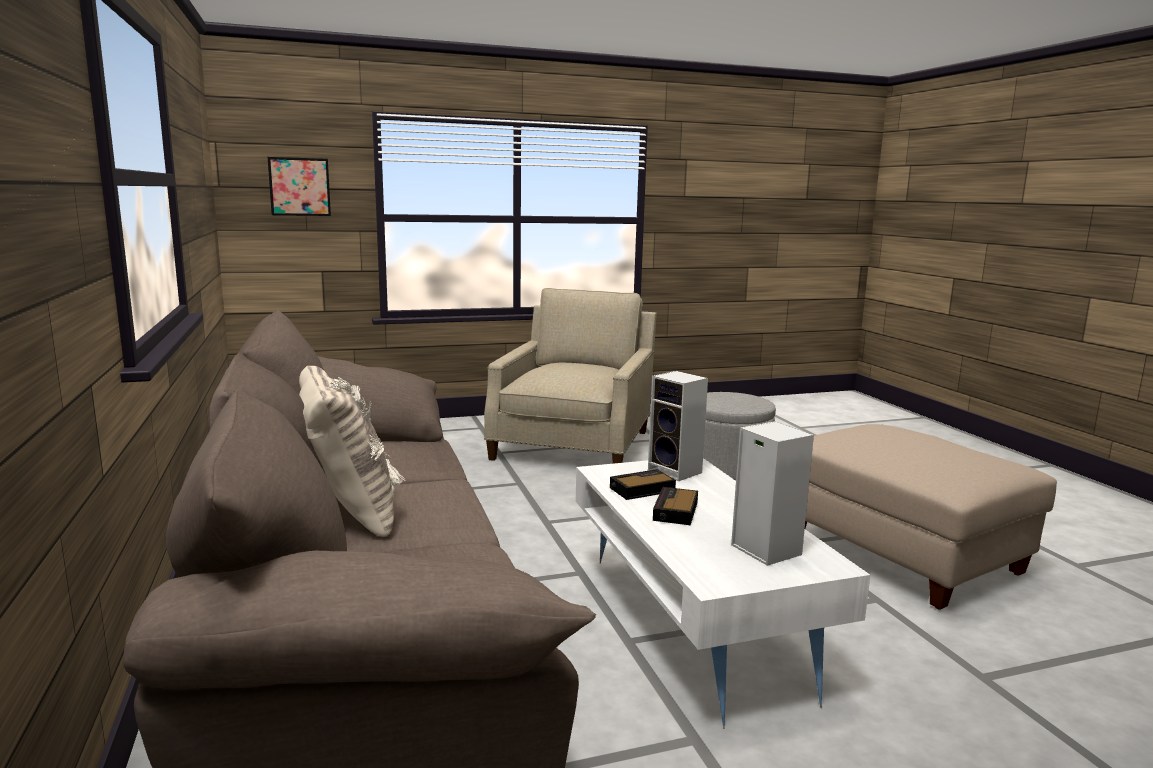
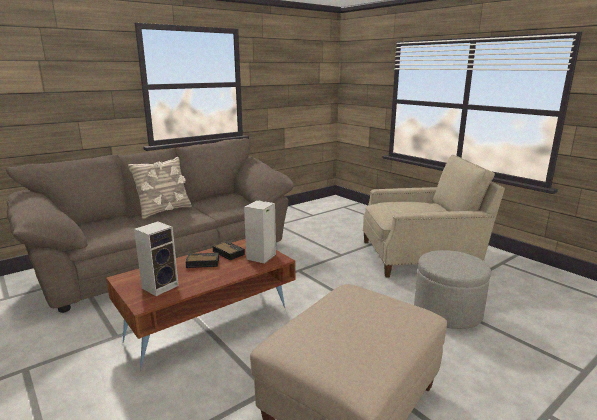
camera: 70 degrees right, 5 degrees up
picture [268,157,331,216] -> none
white coffee table [576,458,870,729] -> brown coffee table [106,239,296,370]

